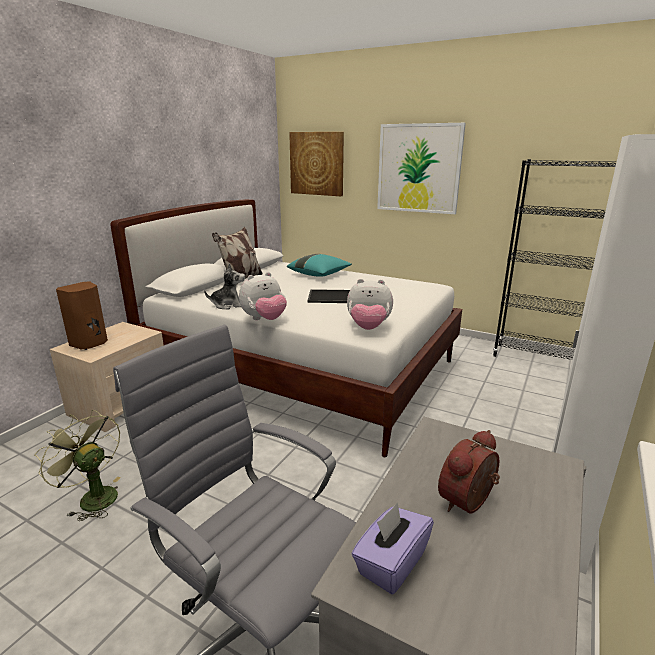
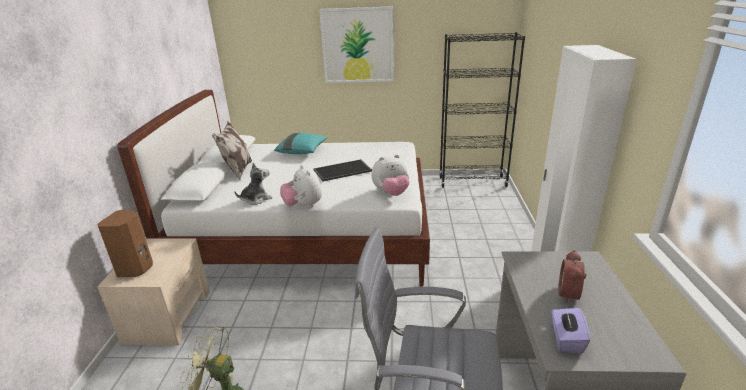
camera: 25 degrees left, 5 degrees up
plush toy [239,272,287,320] -> plush toy turned 120 degrees clockwise [280,165,322,208]
picture [289,132,344,196] -> none

